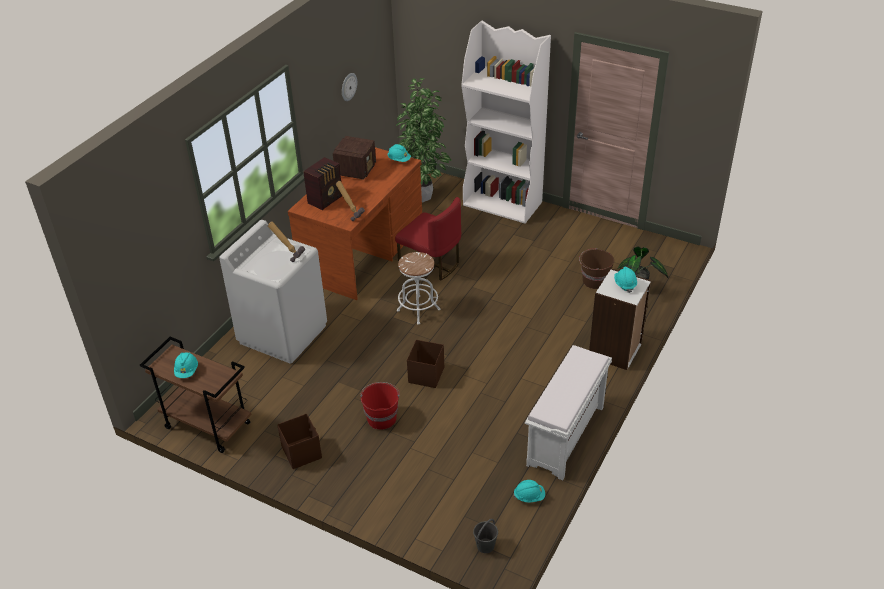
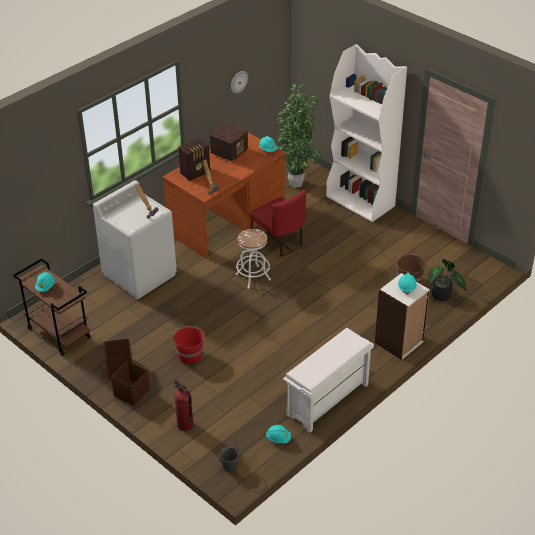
camera: 15 degrees right, 0 degrees up
brown storage box [407,340,444,388] -> brown storage box moved to [111,361,150,406]
none -> fire extinguisher [174,380,193,431]

